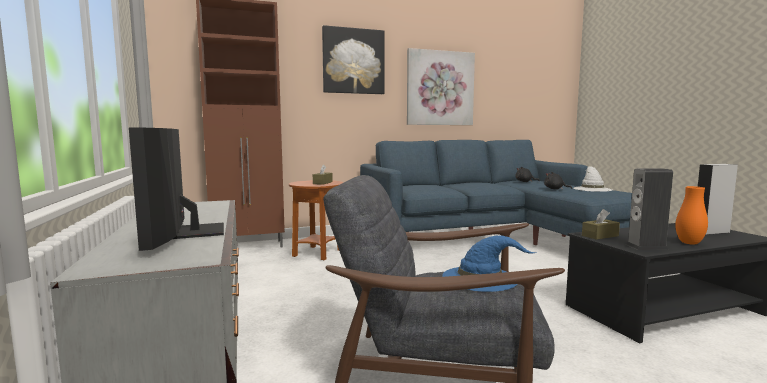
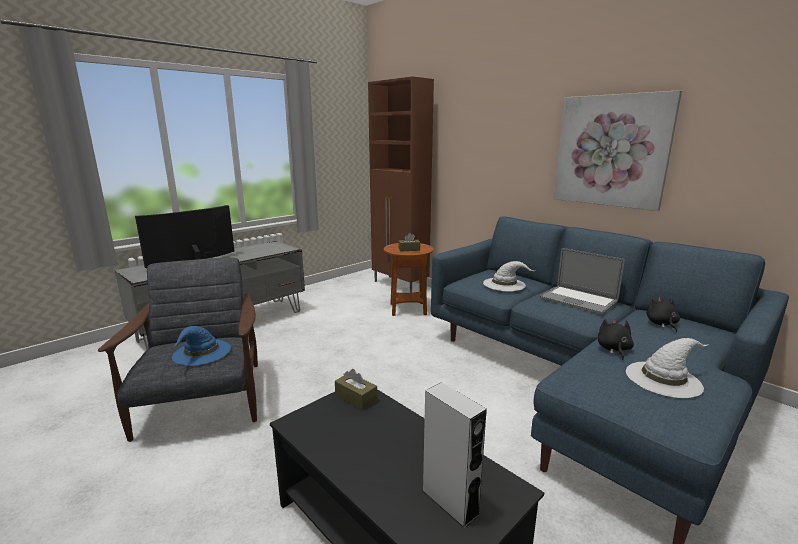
camera: 65 degrees right, 10 degrees up
picture [322,25,385,94] -> none
speaker [625,169,673,250] -> none
orange vase [675,186,708,245] -> none
none -> white hat [483,261,533,291]
none -> laptop [539,248,625,315]

